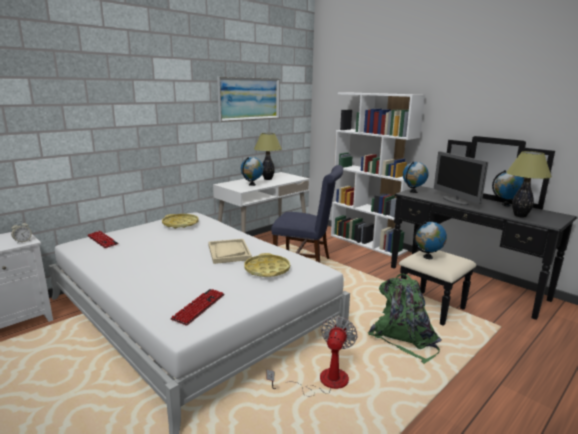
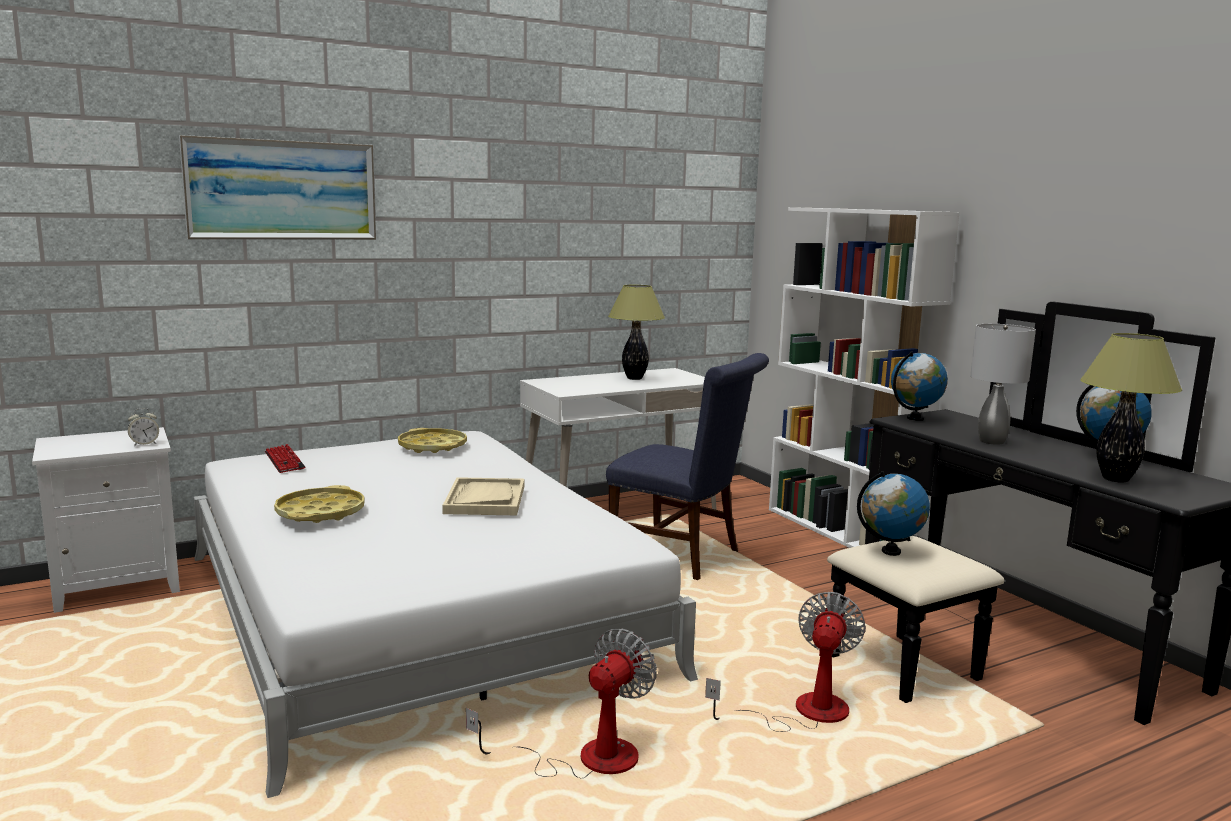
camera: 15 degrees right, 5 degrees down
keyboard [171,289,225,326] -> none
picture [217,77,280,122] -> picture moved to [179,135,376,240]
globe [241,157,263,186] -> none
yellow tray [244,253,290,277] -> yellow tray moved to [274,485,365,523]
green backpack [368,273,442,364] -> fan [705,592,866,732]
monitor [434,151,488,205] -> grey table lamp [970,324,1036,445]

